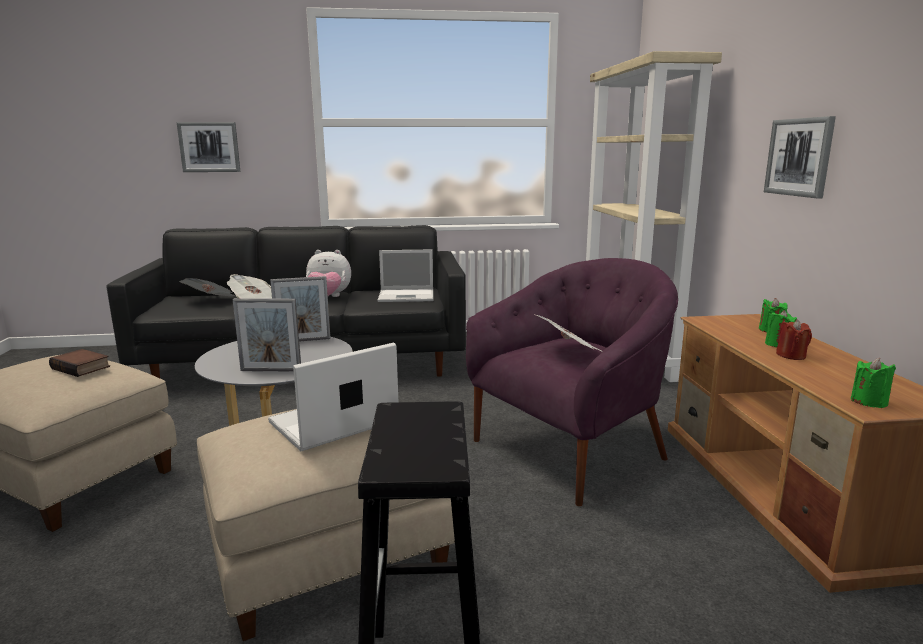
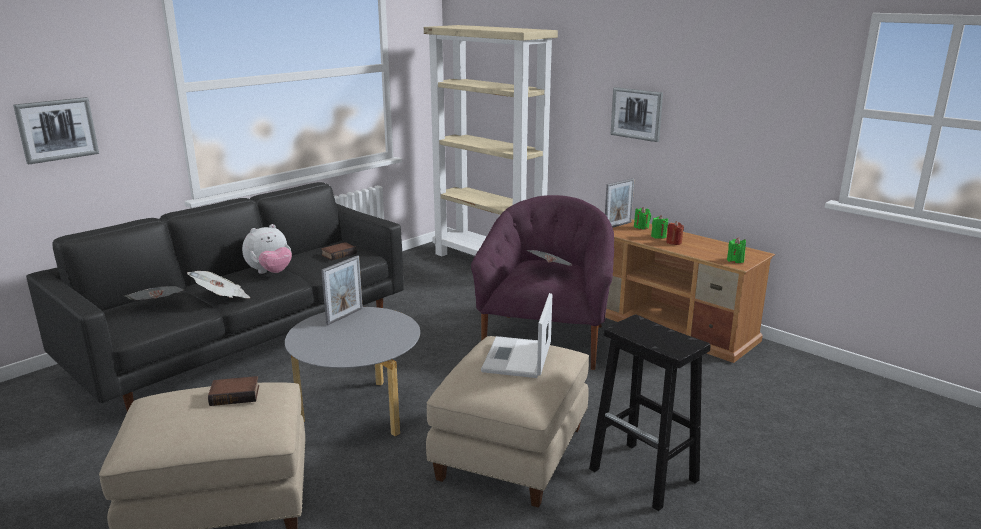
camera: 40 degrees left, 5 degrees up
picture frame [233,298,301,372] -> picture frame moved to [605,178,634,228]
laptop [378,250,433,302] -> book [321,242,357,261]

